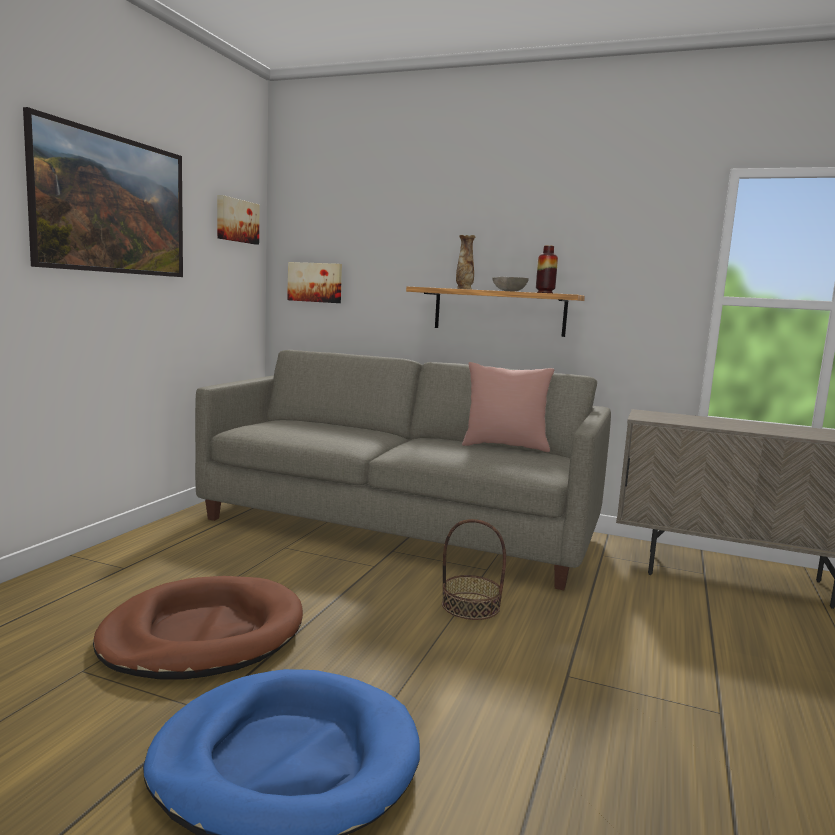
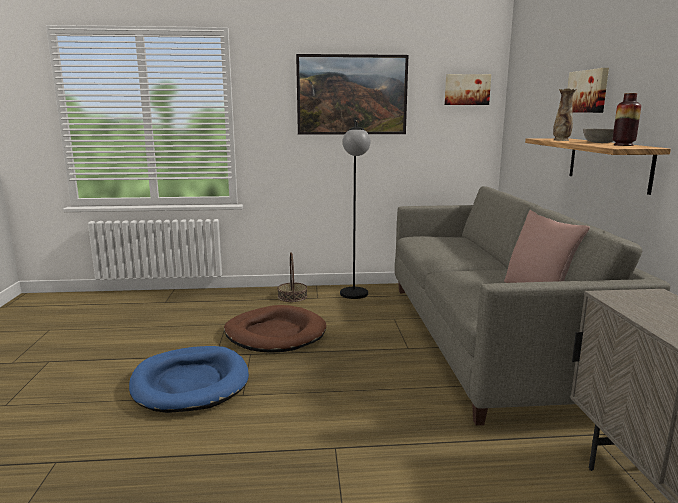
camera: 65 degrees right, 5 degrees up
picture [287,262,342,303] -> picture moved to [567,68,609,113]
basket [442,519,506,620] -> basket moved to [277,252,307,302]
none -> black floor lamp [340,118,370,299]

